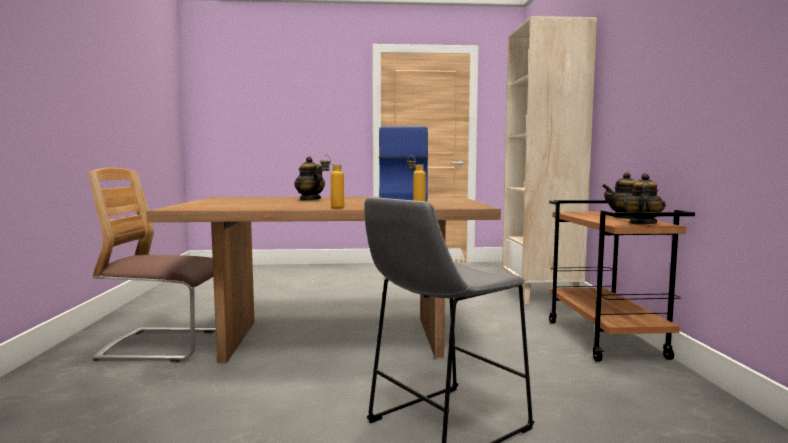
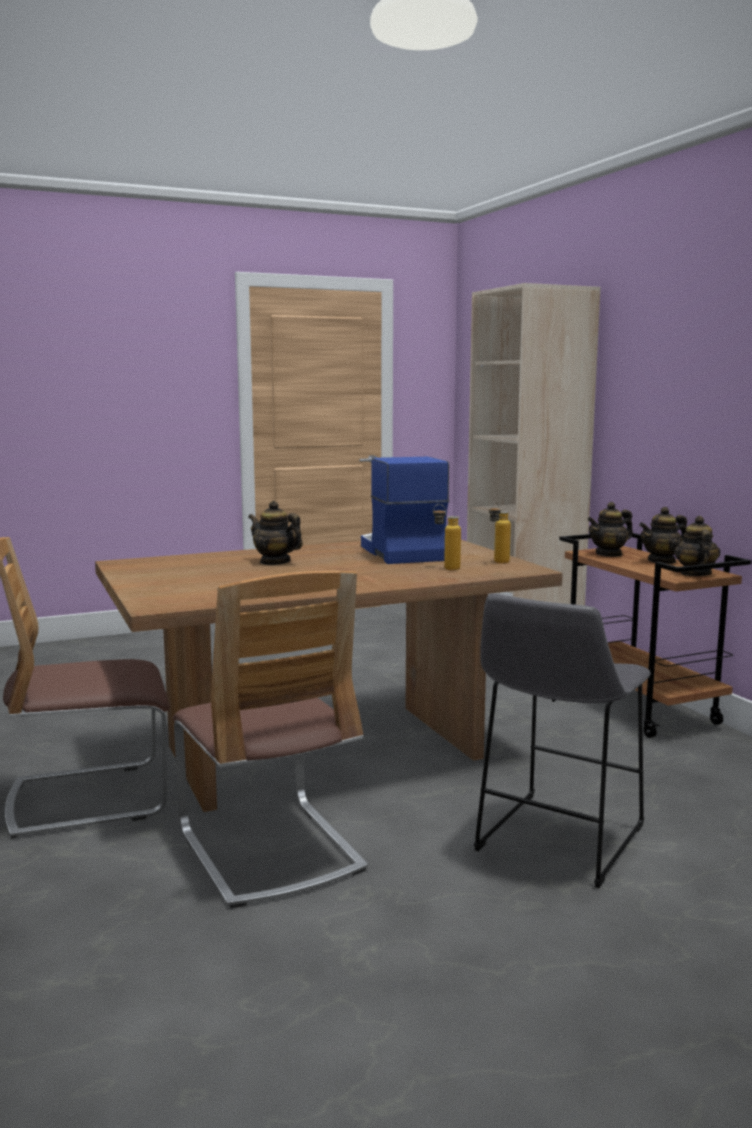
camera: 20 degrees left, 5 degrees up
bottle [320,155,344,208] -> bottle moved to [489,502,511,563]
none -> chair [173,571,368,908]
none -> teapot [587,502,633,557]

